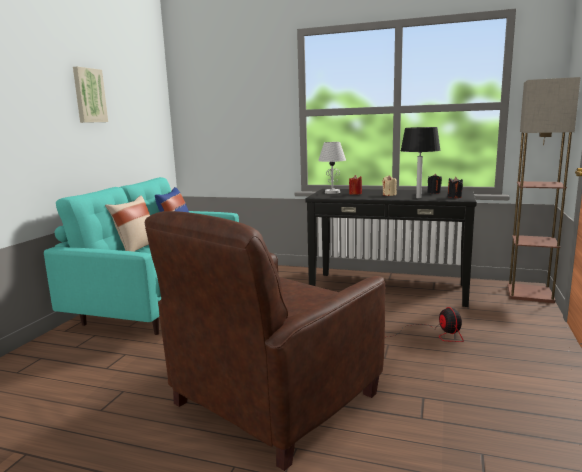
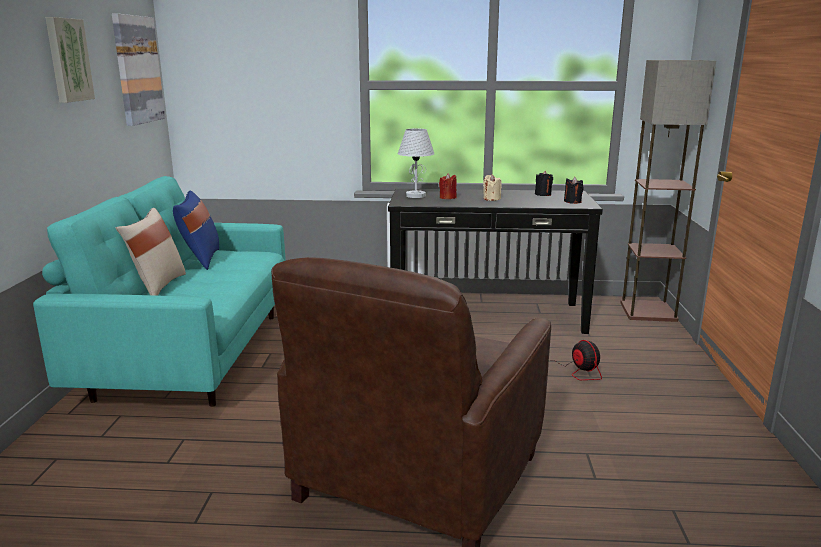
camera: 15 degrees left, 5 degrees up
black table lamp [401,127,441,199] -> none
none -> picture [112,13,165,126]

